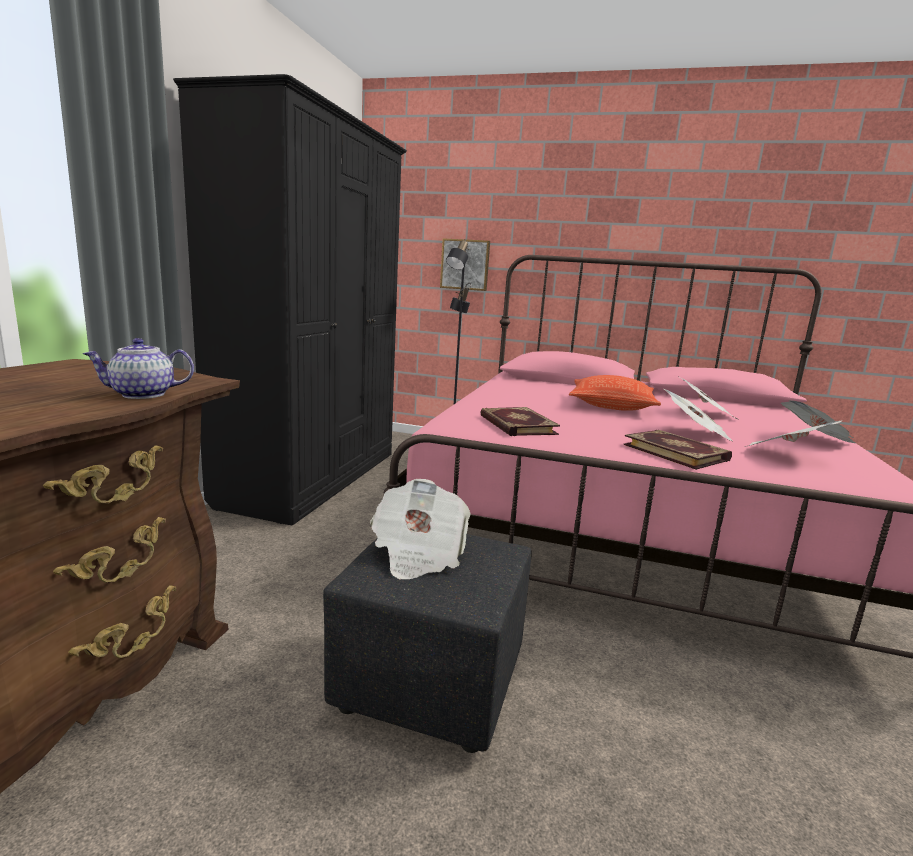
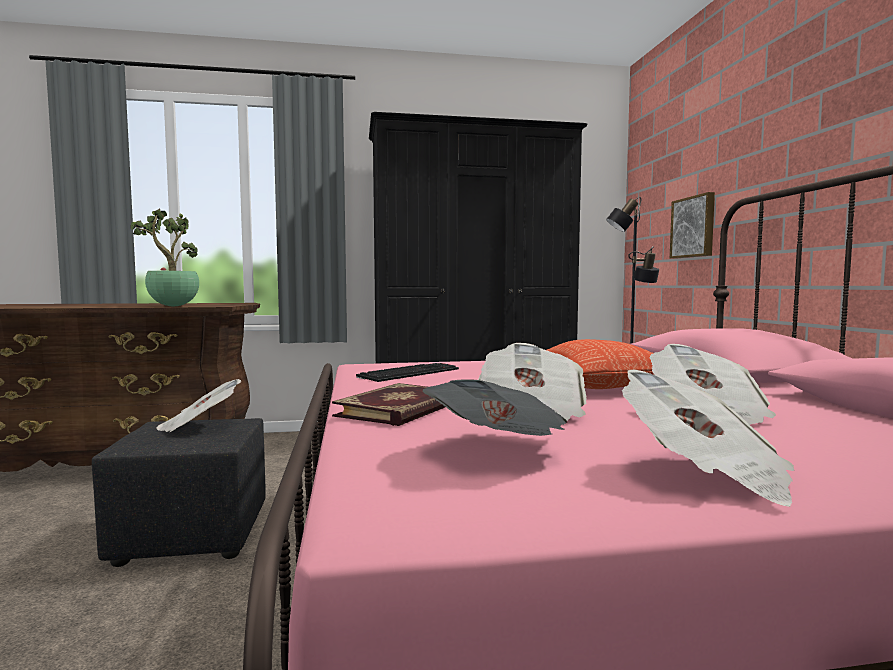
camera: 65 degrees right, 10 degrees down
teapot [83,338,194,399] -> potted plant [130,209,199,306]
book [480,407,560,436] -> keyboard [356,363,459,382]

